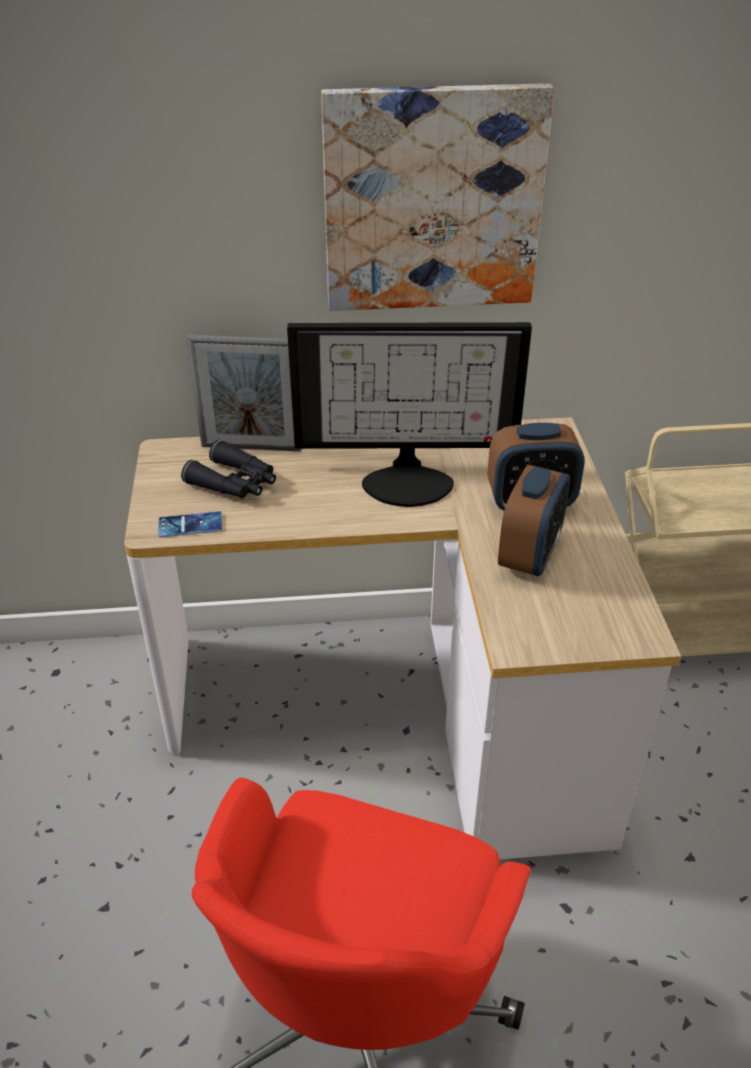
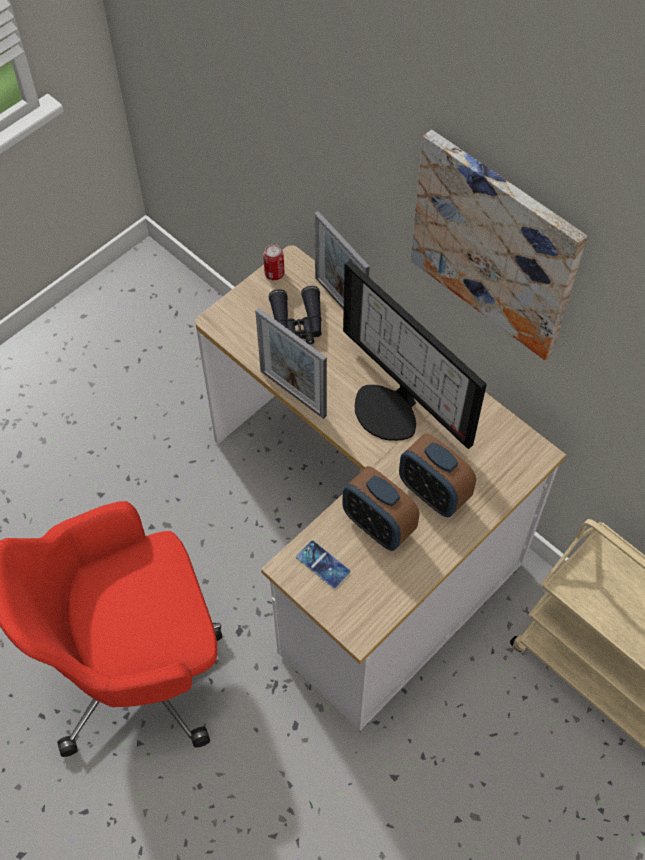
camera: 50 degrees right, 20 degrees up
phone [158,511,222,537] -> phone moved to [296,540,350,588]
alarm clock [498,465,570,576] -> alarm clock turned 60 degrees clockwise [342,466,419,551]
none -> picture frame [255,308,327,419]
none -> can [263,244,284,280]

